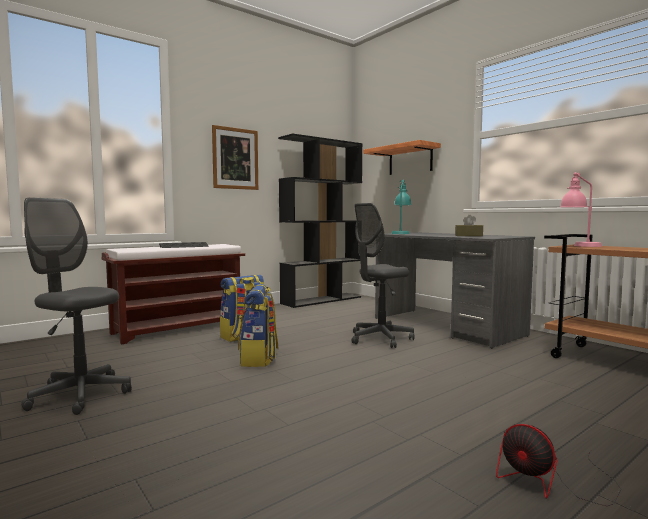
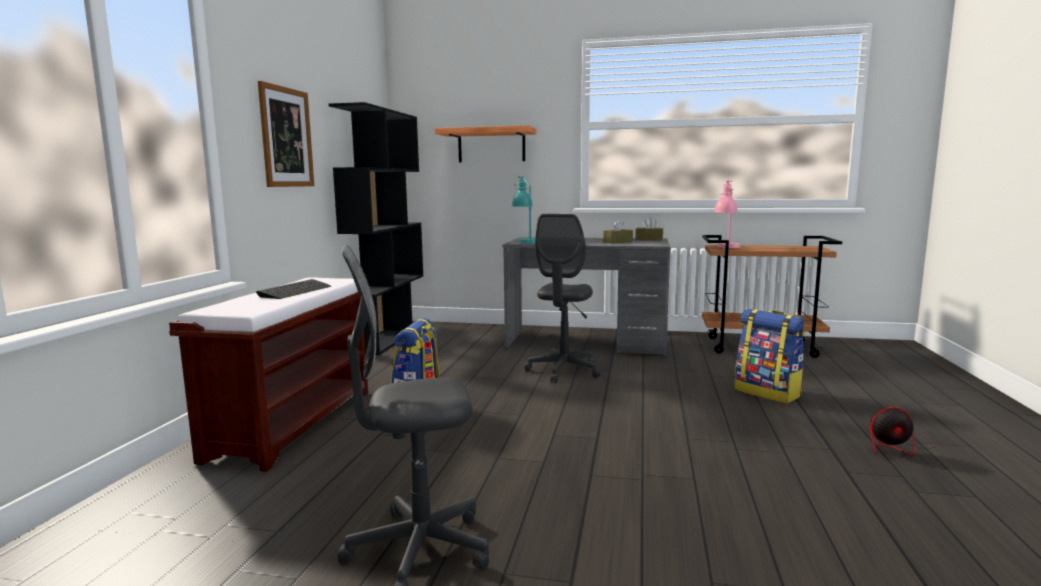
camera: 40 degrees left, 5 degrees up
backpack [238,284,278,367] -> backpack moved to [735,309,805,403]
none -> brown tissue box [635,217,663,241]

